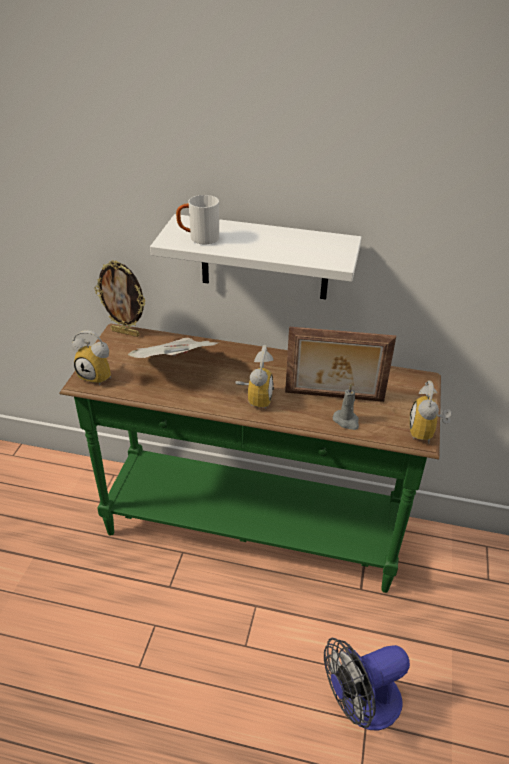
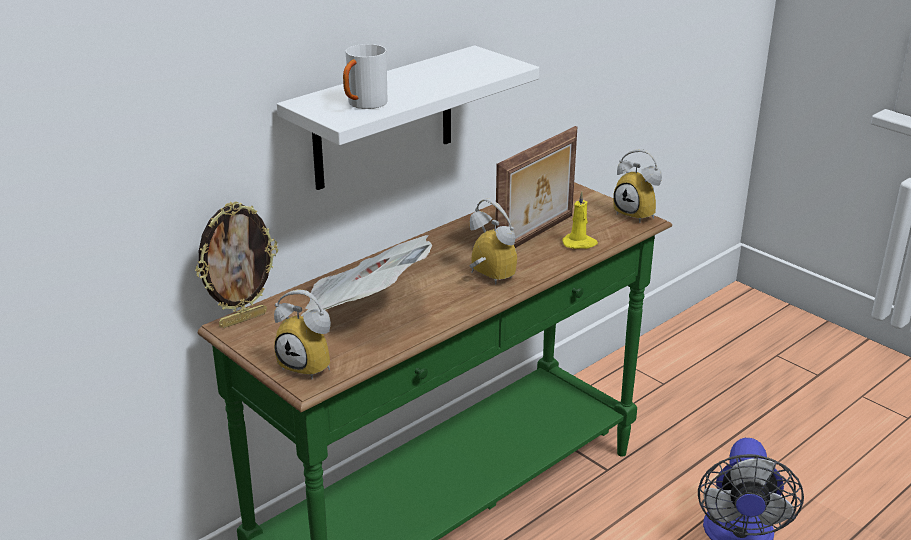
camera: 55 degrees left, 10 degrees down
alarm clock [72,330,111,385] -> alarm clock turned 60 degrees clockwise [274,290,331,379]
grey candle [333,384,359,430] -> yellow candle [562,192,598,249]

